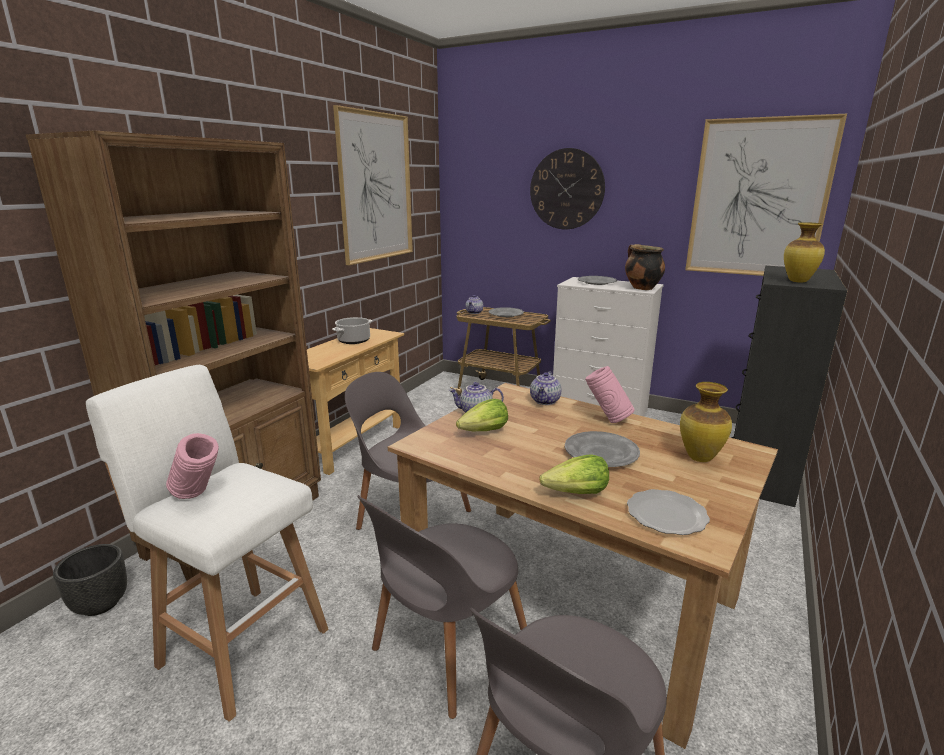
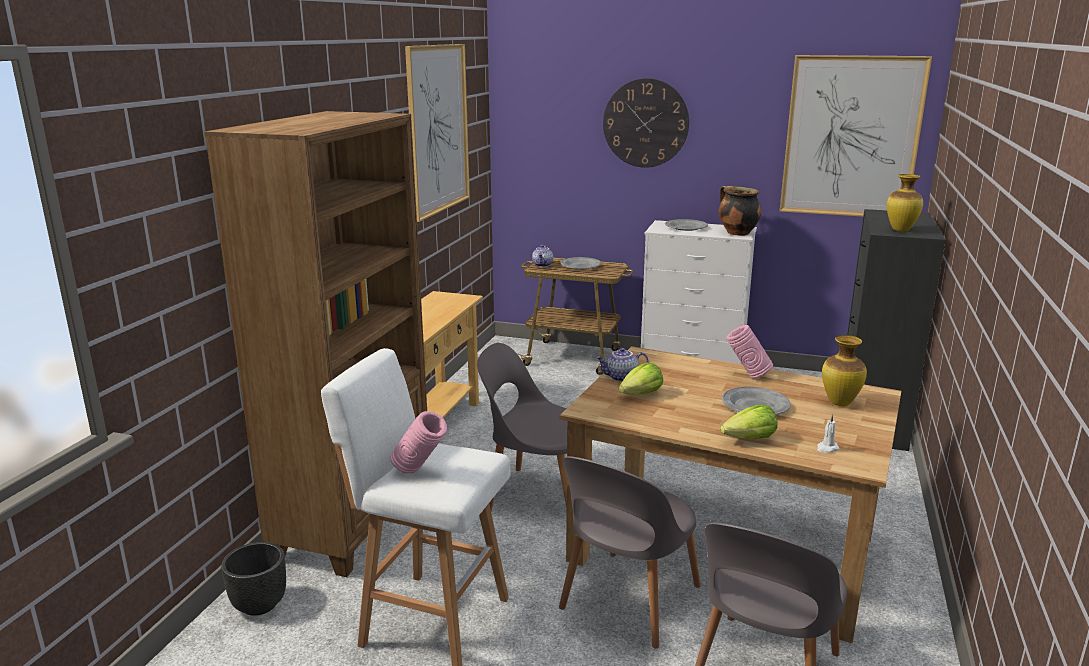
camera: 10 degrees left, 0 degrees up
cooking pot [332,317,372,344] -> none
teapot [530,371,561,405] -> none
plate [627,489,710,535] -> white candle [817,414,840,453]

